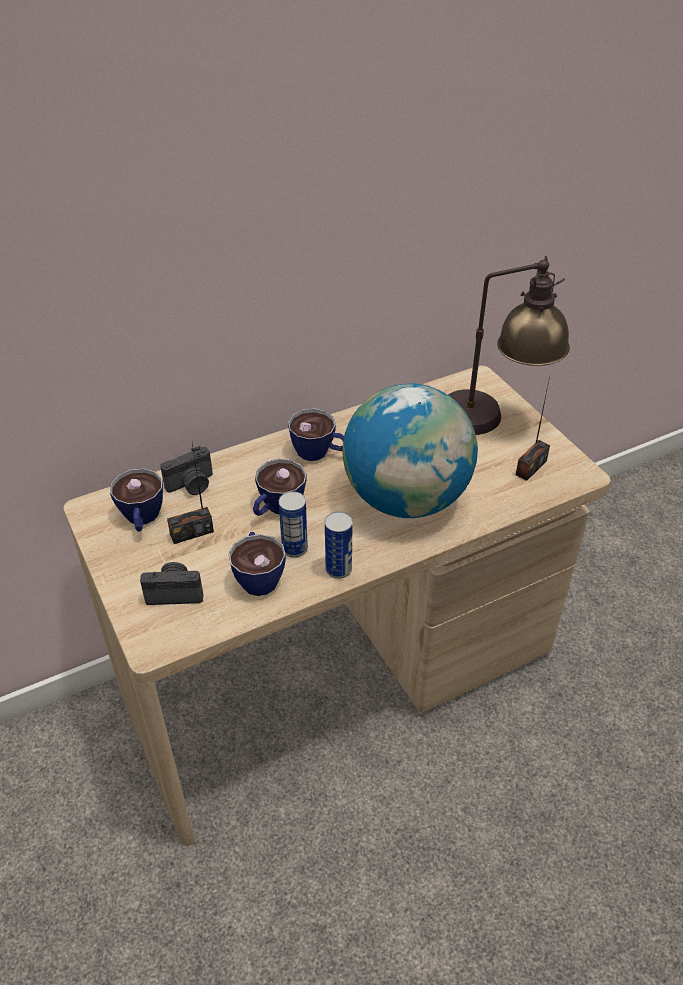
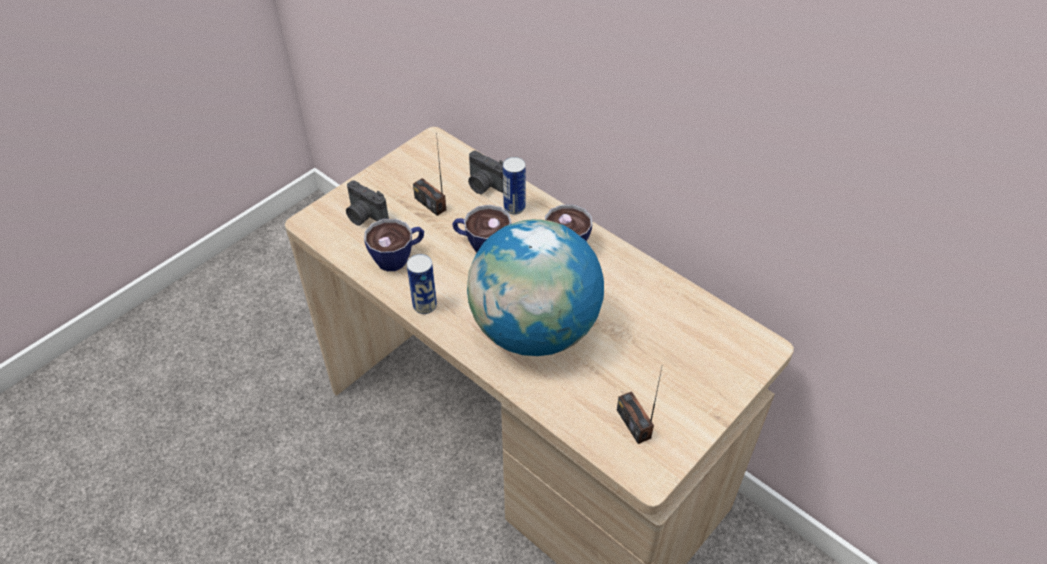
camera: 70 degrees right, 5 degrees up
cup [110,468,163,532] -> none
camera [140,562,203,605] -> camera turned 150 degrees clockwise [346,180,389,226]
can [279,491,308,558] -> can moved to [503,157,526,215]
table lamp [448,256,570,435] -> none
radio [516,376,550,481] -> radio turned 45 degrees clockwise [617,364,663,444]

